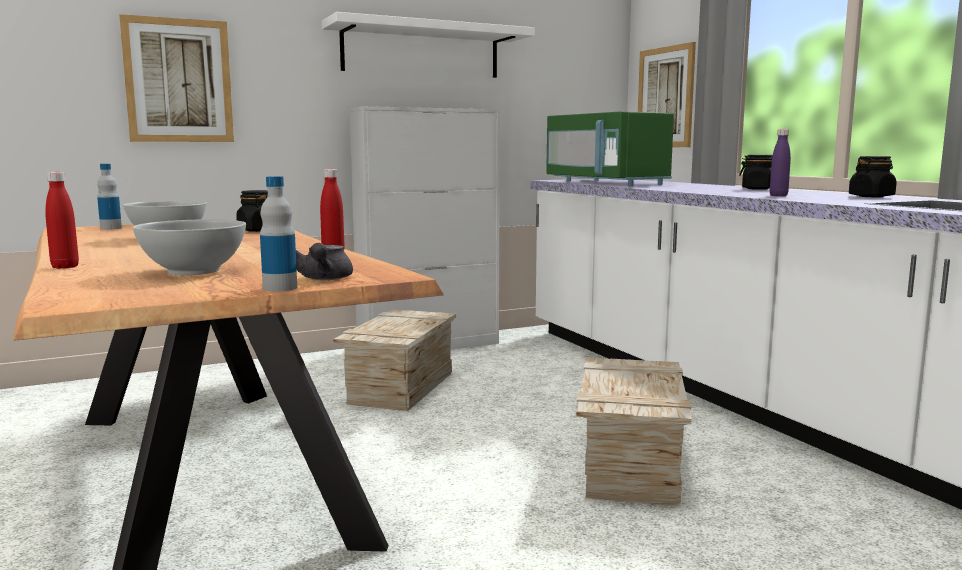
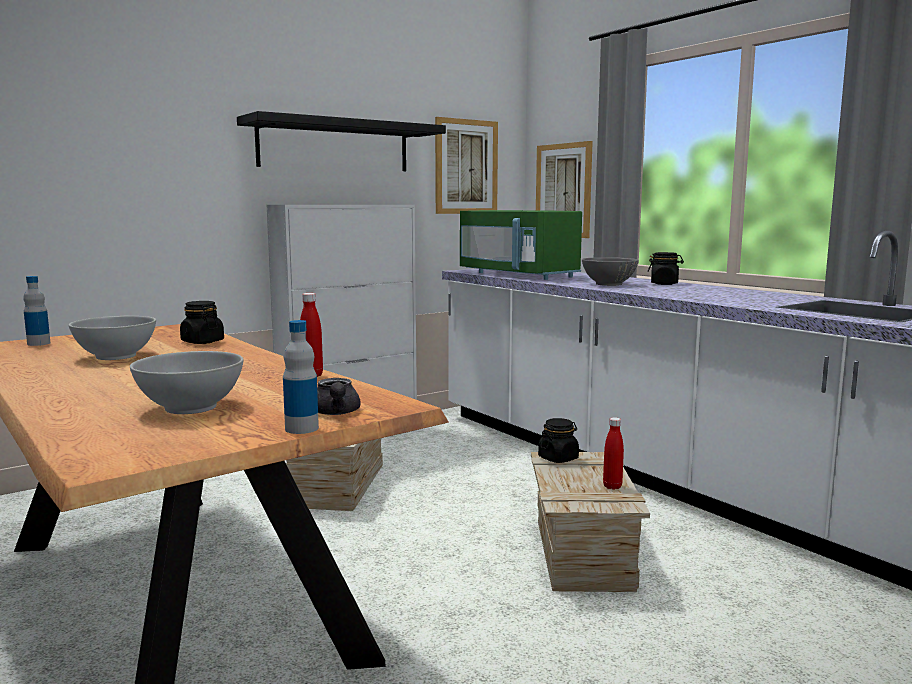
camera: 10 degrees left, 0 degrees up
red bottle [45,172,79,269] -> red bottle moved to [603,417,624,490]
picture [119,14,234,142] -> picture moved to [435,117,498,214]
white shelf [322,12,535,78] -> black shelf [237,111,446,171]
purple bottle [770,129,791,196] -> none
black jar [849,156,897,197] -> black jar moved to [538,418,579,463]
none -> grey bowl [582,257,639,286]

